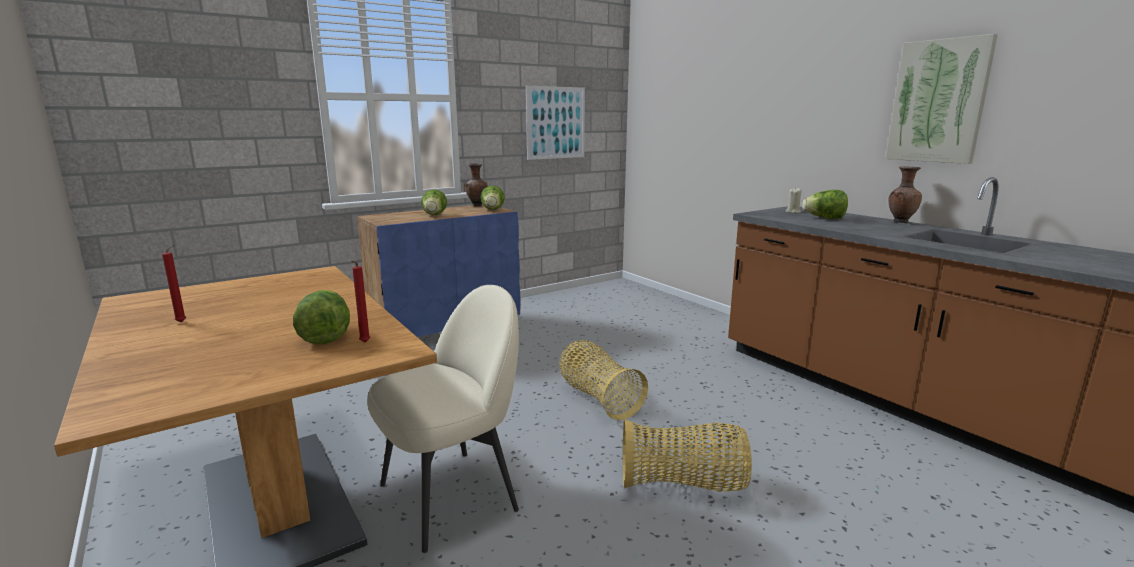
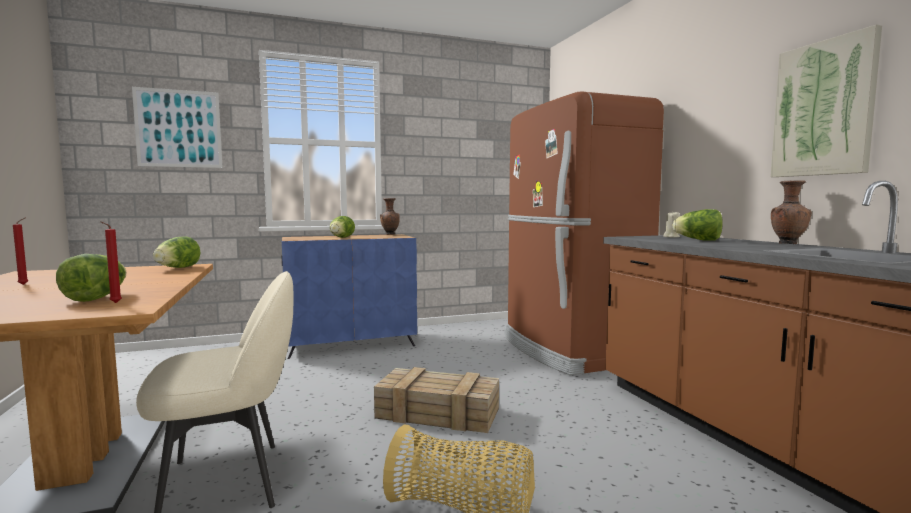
camera: 15 degrees right, 10 degrees down
lettuce [481,186,505,210] -> lettuce moved to [153,236,200,268]
picture [526,86,585,160] -> picture moved to [132,87,223,168]
basket [559,340,648,420] -> crate [374,367,499,433]
none -> brown fridge [504,92,664,375]

